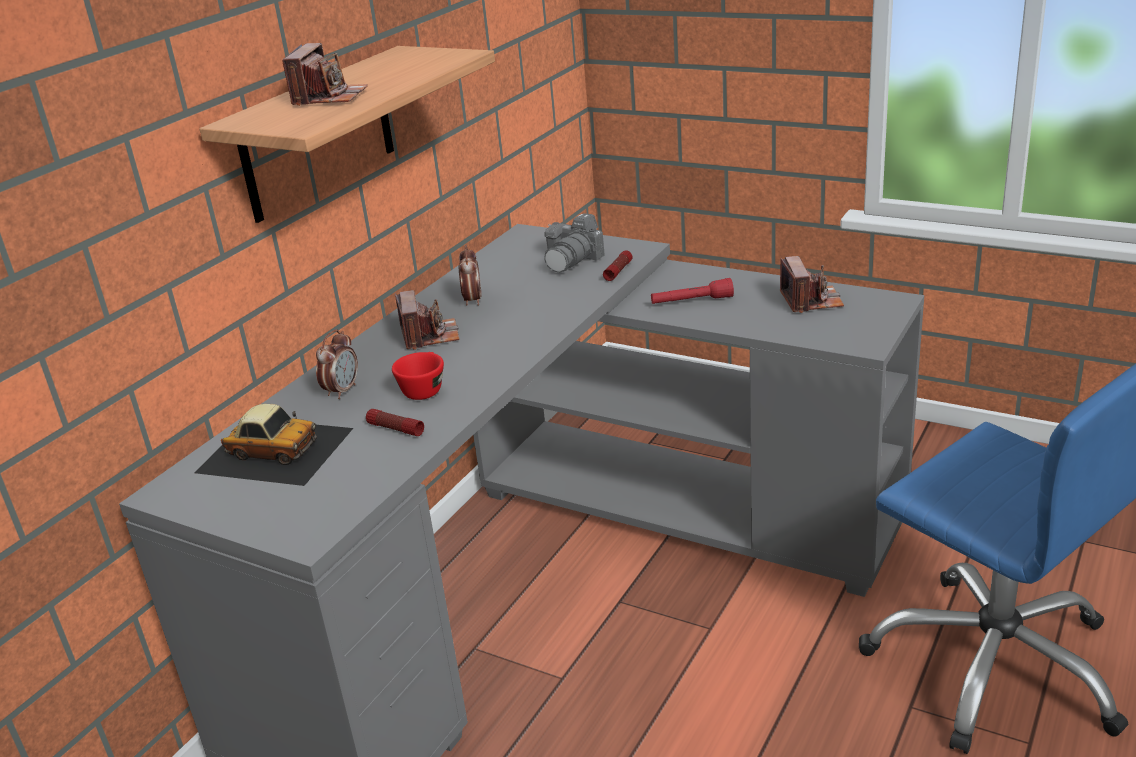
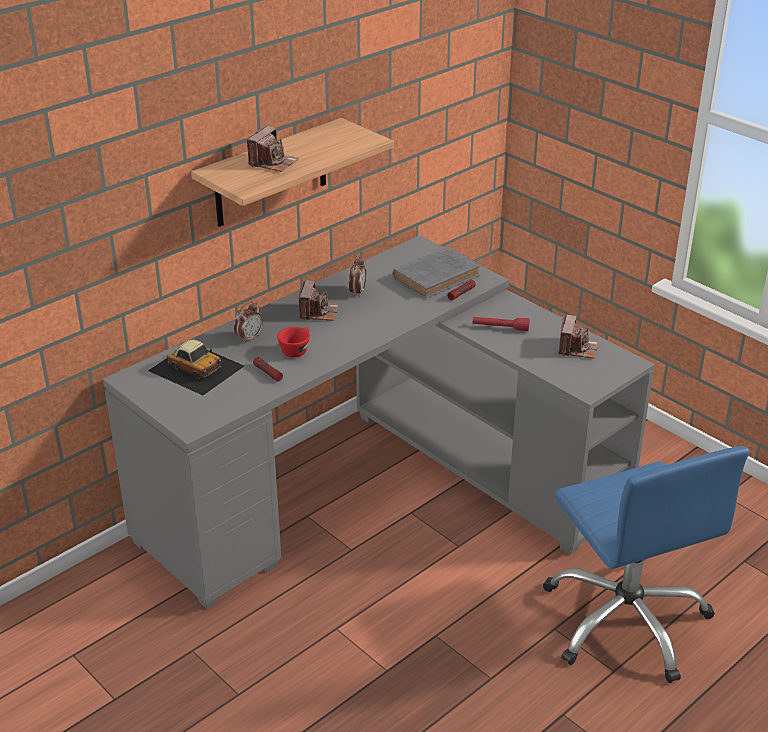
camera: 15 degrees right, 5 degrees up
camera [544,213,605,273] -> grey book [393,247,480,299]

